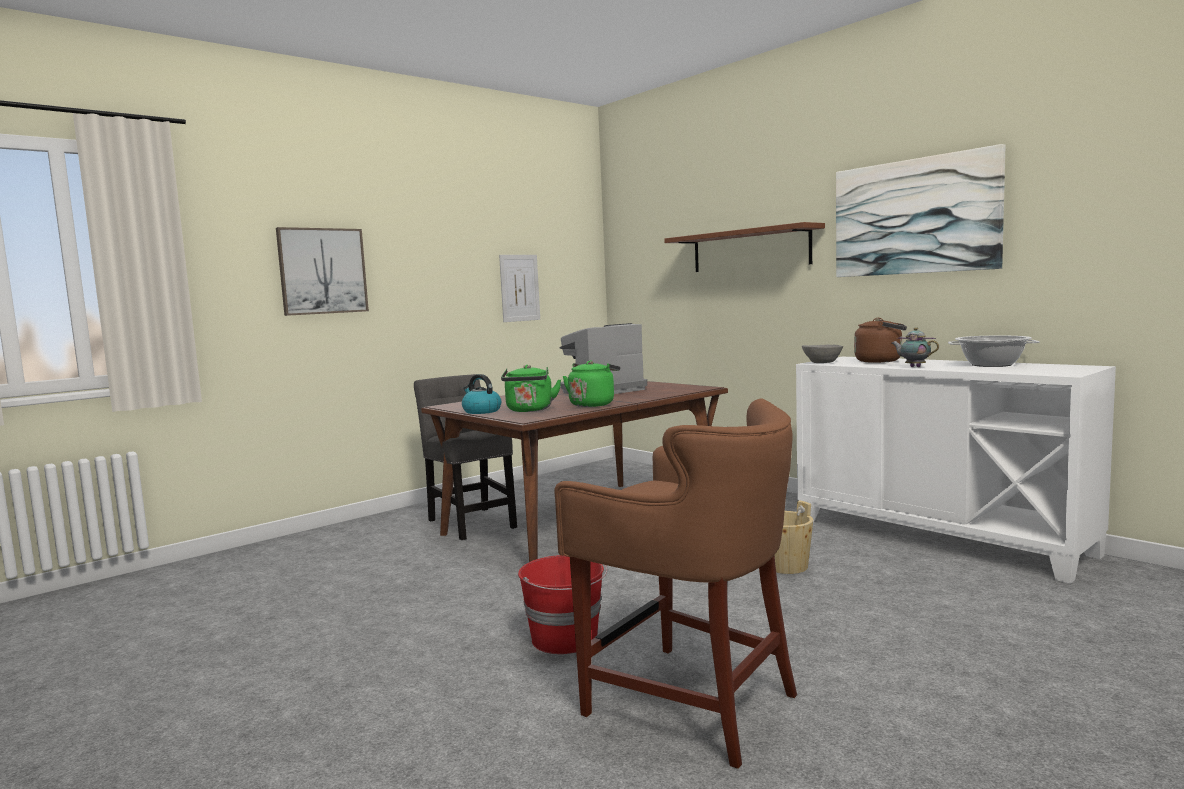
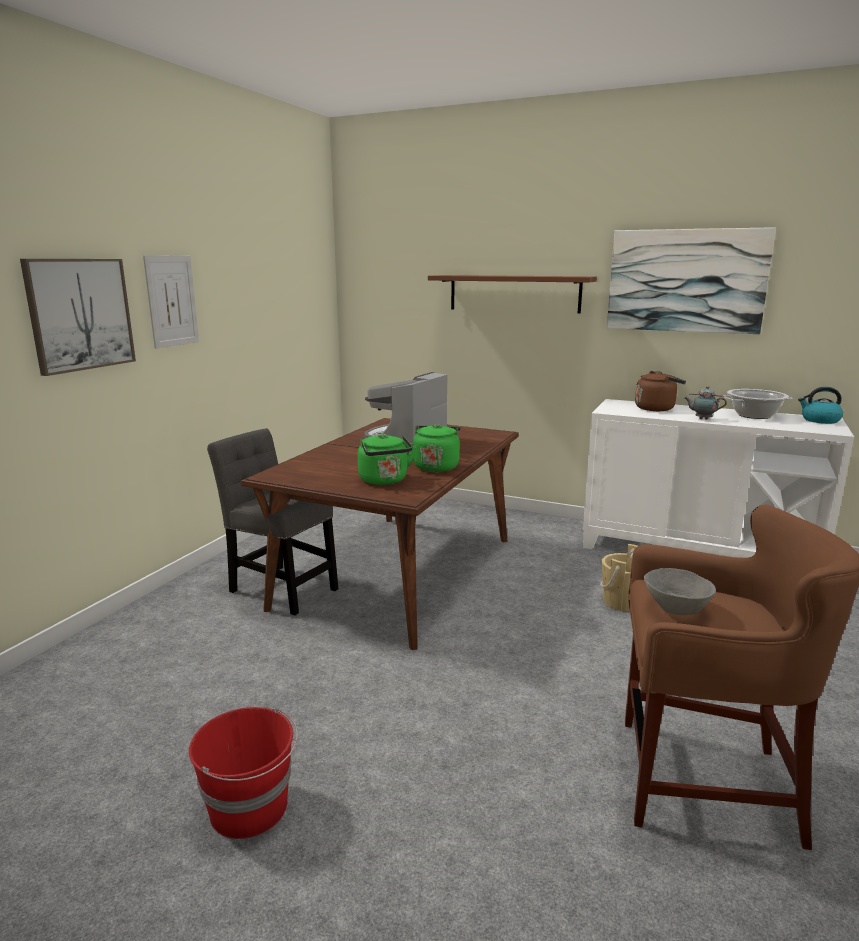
camera: 25 degrees left, 10 degrees up
kettle [462,374,501,414] -> kettle moved to [798,387,843,424]
picture [499,255,540,322] -> picture moved to [143,255,199,349]
red bucket [518,555,607,654] -> red bucket moved to [189,707,298,839]
grey bowl [802,345,843,363] -> grey bowl moved to [644,568,716,615]

